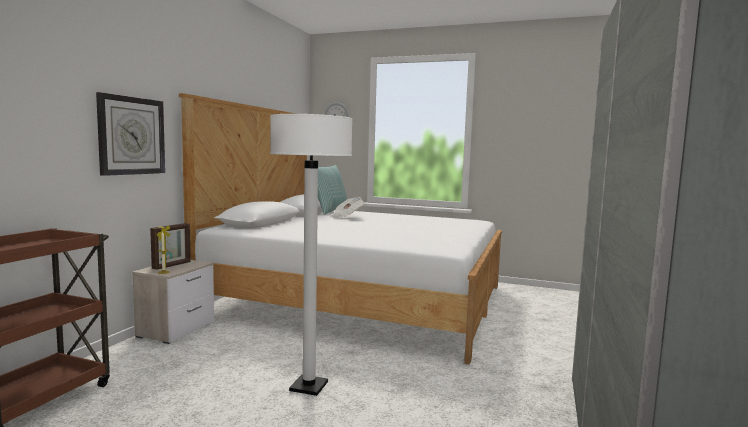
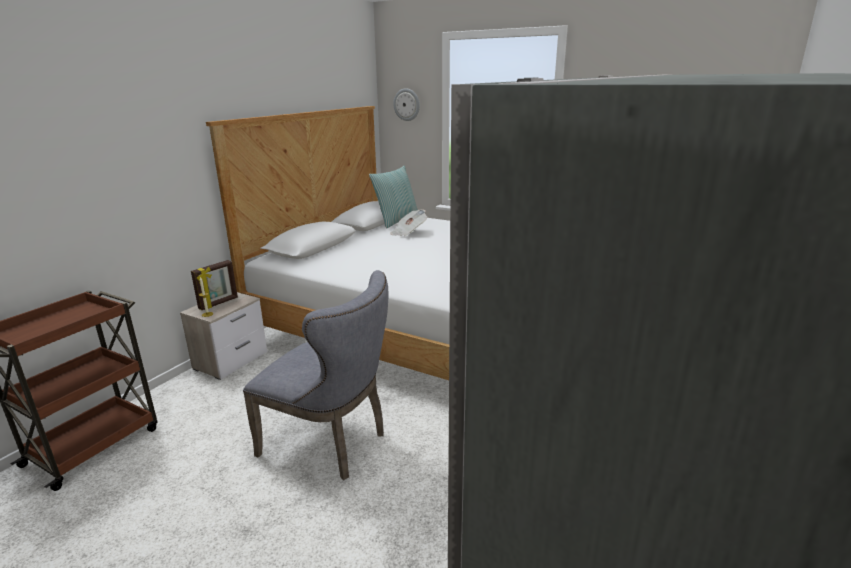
camera: 10 degrees right, 15 degrees up
wall clock [96,92,165,176] -> none
white floor lamp [270,114,353,396] -> grey chair [243,270,388,480]

